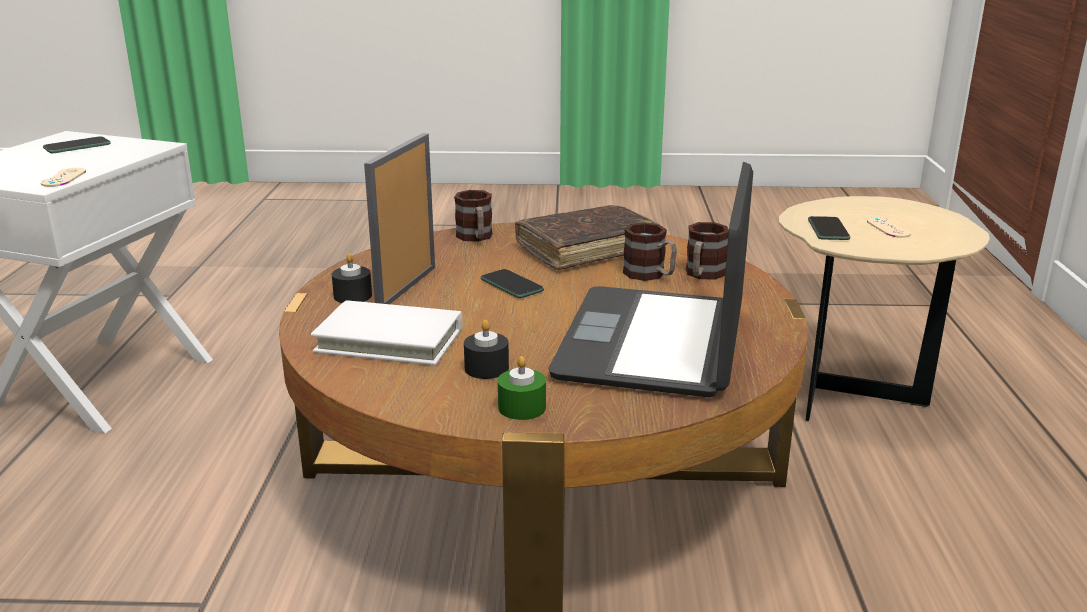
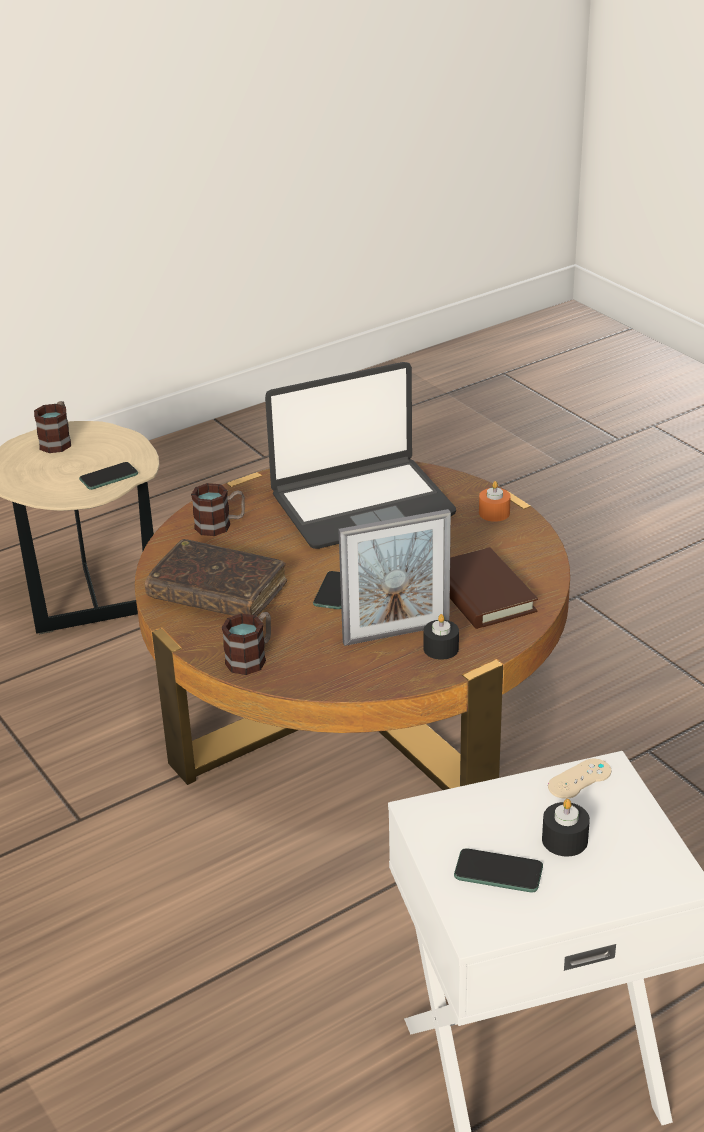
camera: 125 degrees left, 10 degrees up
white book [311,300,462,366] -> brown book [450,547,538,629]
black candle [464,320,509,379] -> black candle moved to [542,799,590,857]
green candle [498,356,546,420] -> orange candle [479,481,511,522]
mug [623,223,677,281] -> mug moved to [34,401,71,453]
beige game controller [867,217,911,238] -> none

